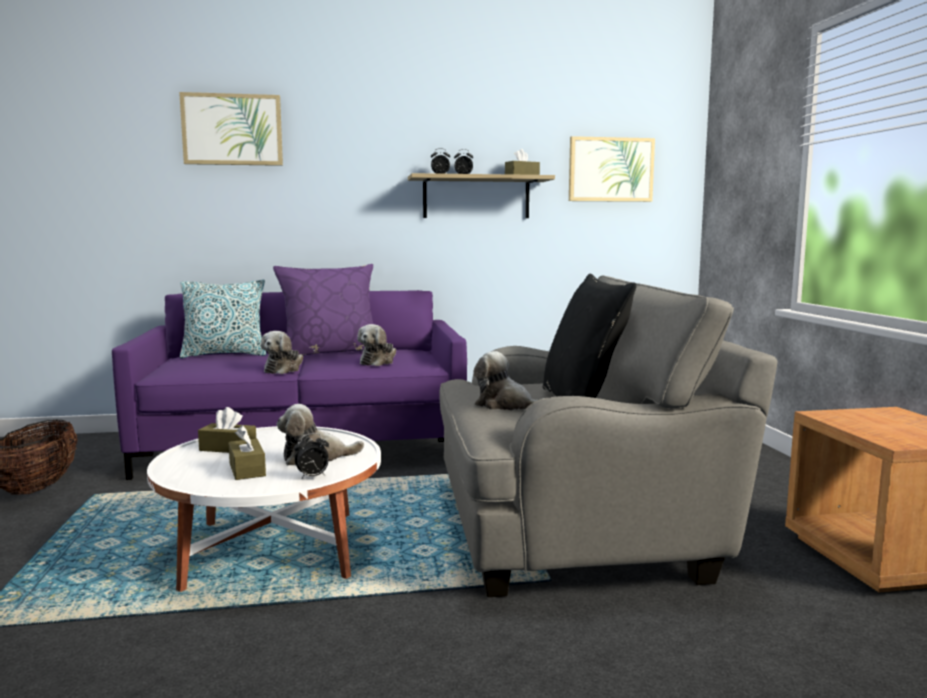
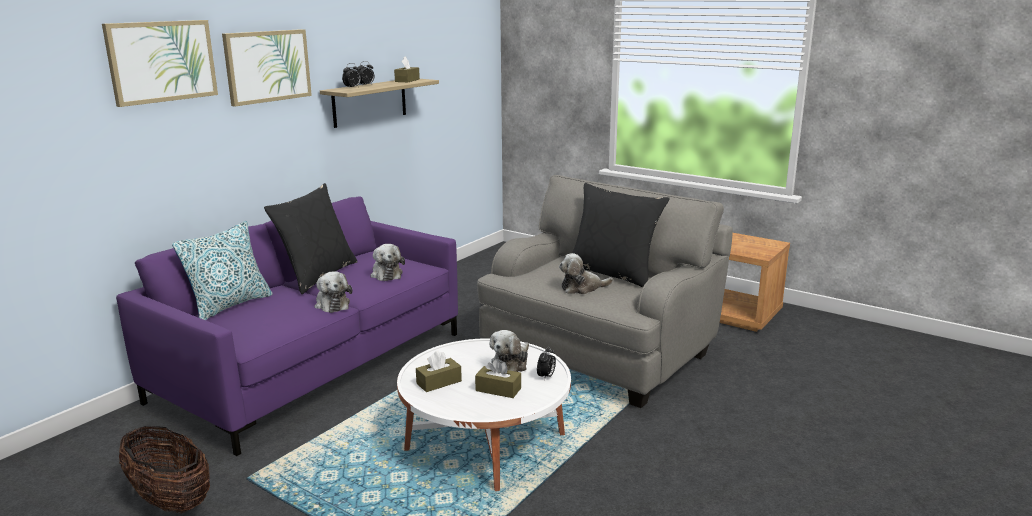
camera: 45 degrees left, 10 degrees up
purple pillow [273,264,373,356] -> black pillow [264,183,358,294]
picture [569,136,655,202] -> picture moved to [222,29,312,107]

